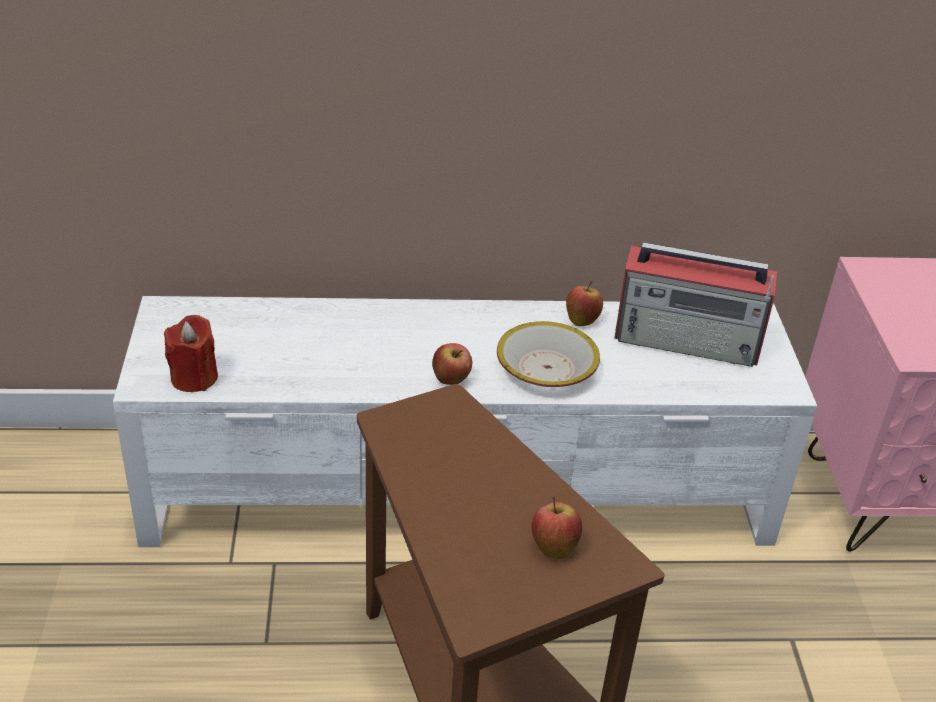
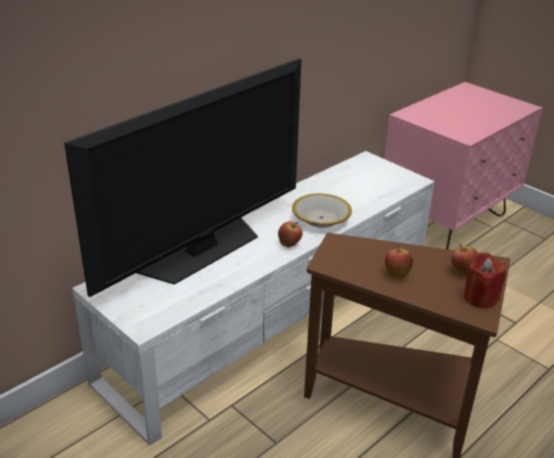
camera: 40 degrees left, 5 degrees down
red candle [164,315,218,392] -> red candle moved to [464,252,506,308]
apple [566,281,603,326] -> apple moved to [385,244,413,279]
radio [614,242,777,367] -> none
none -> television [64,58,301,297]

